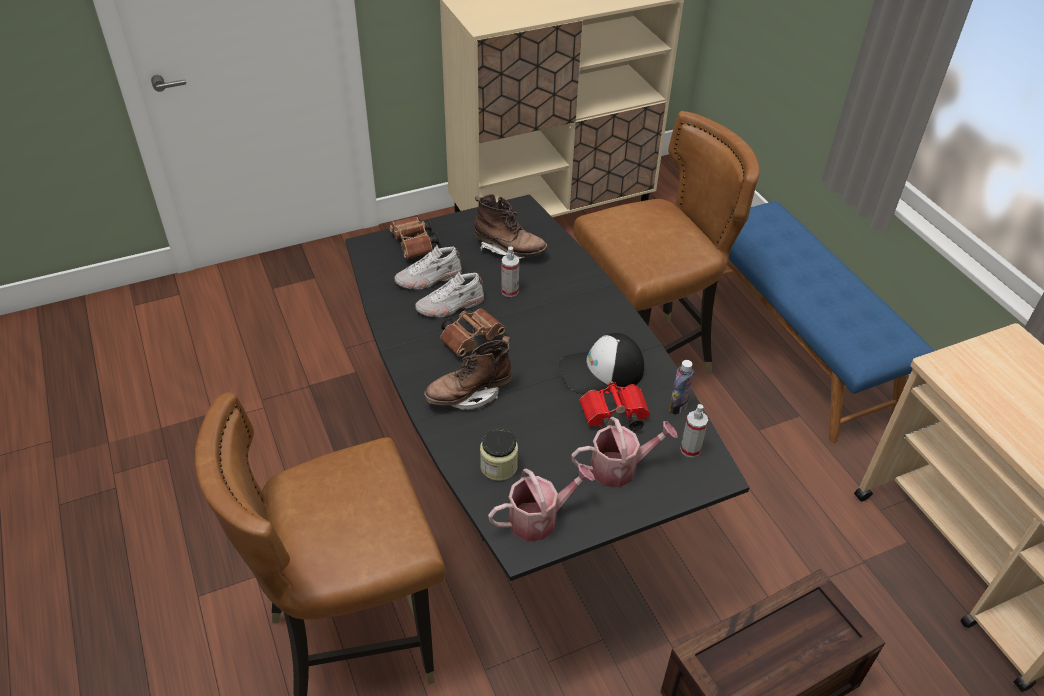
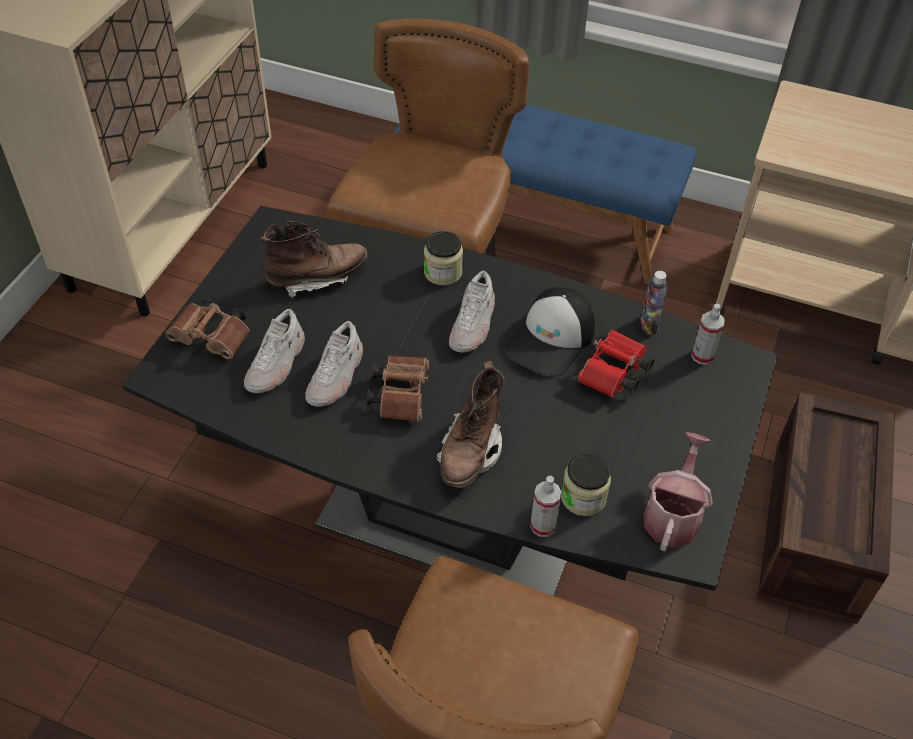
camera: 45 degrees left, 5 degrees up
spray bottle [501,247,519,297] -> spray bottle moved to [530,476,562,537]
watering can [571,417,678,487] -> none
none -> jar [424,231,463,285]
none -> white shoe [449,271,495,353]

